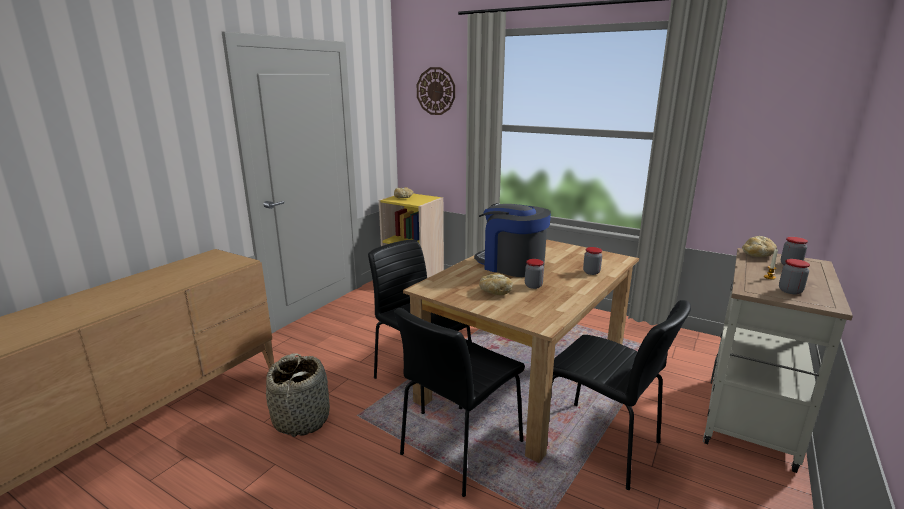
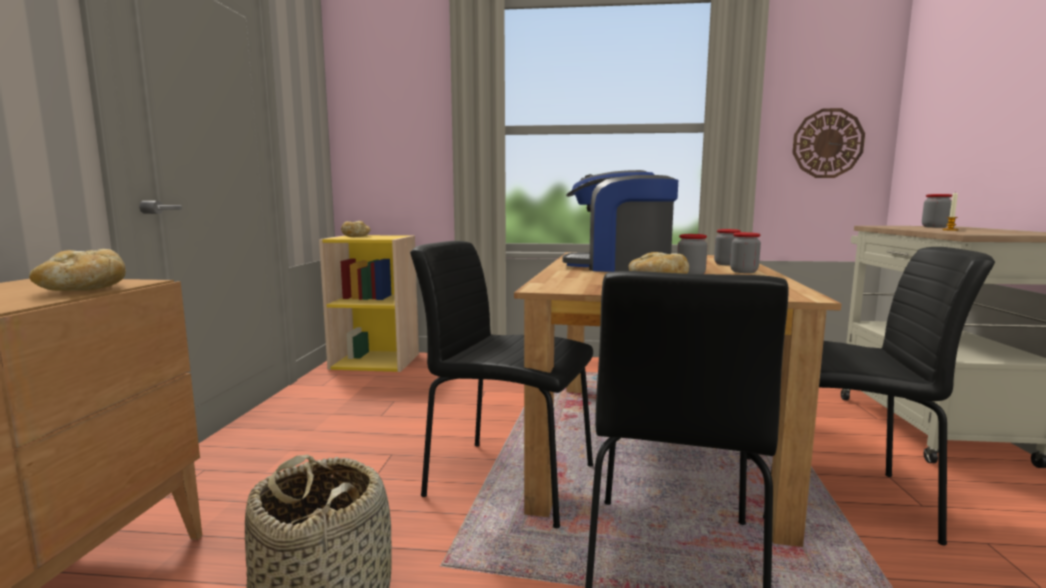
camera: 25 degrees left, 10 degrees down
wall clock [417,67,455,115] -> wall clock moved to [792,108,865,178]
bread [742,236,777,257] -> bread moved to [29,249,126,291]
jar [779,259,810,294] -> jar moved to [730,232,761,273]

